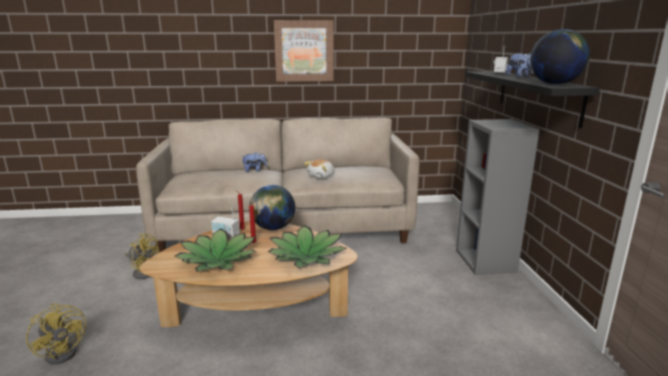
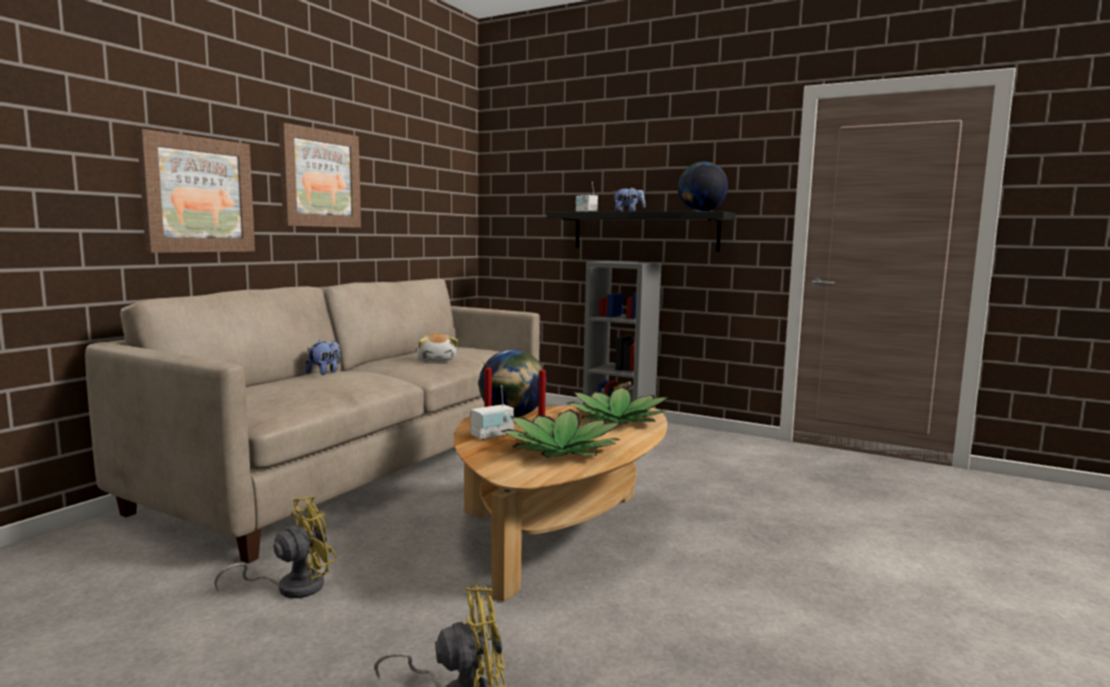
camera: 55 degrees left, 10 degrees down
none -> picture [137,129,255,253]

